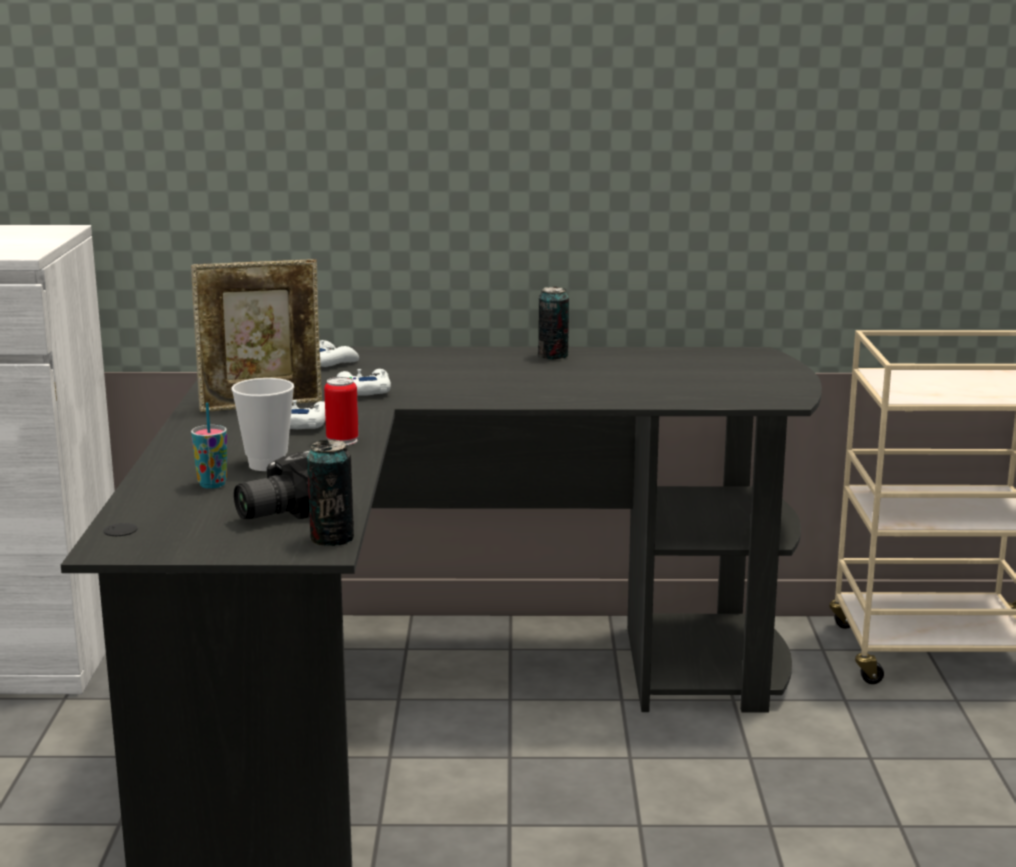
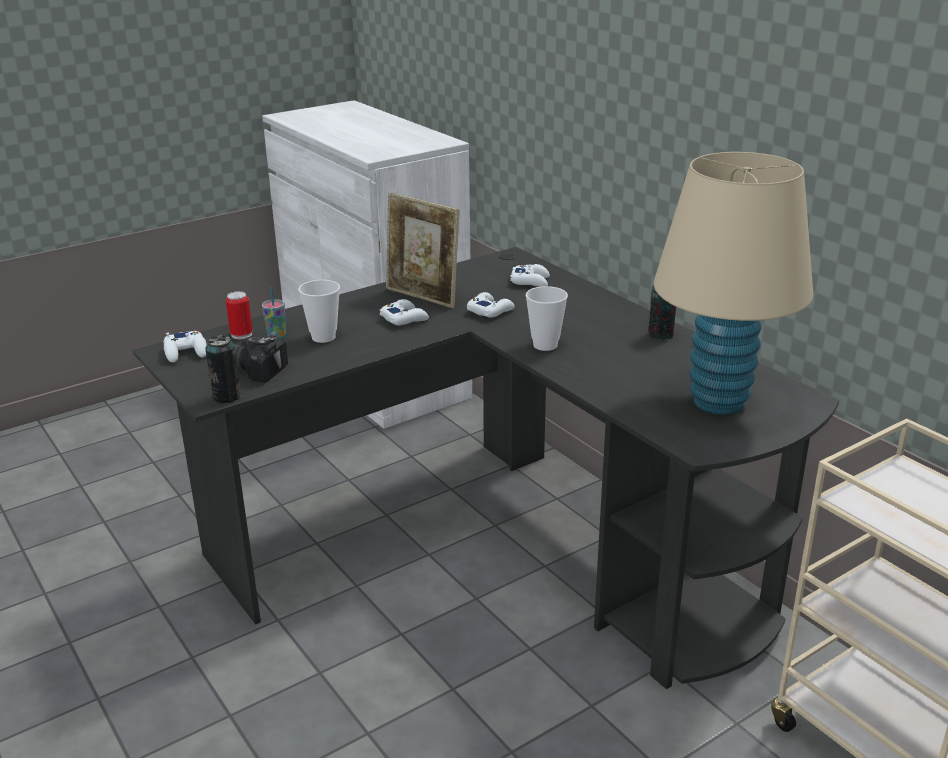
camera: 55 degrees right, 10 degrees up
can [324,377,359,446] -> can moved to [226,291,253,339]
none -> white game controller [164,331,207,362]
none -> cup [526,286,568,351]
none -> beige table lamp [654,152,813,415]

